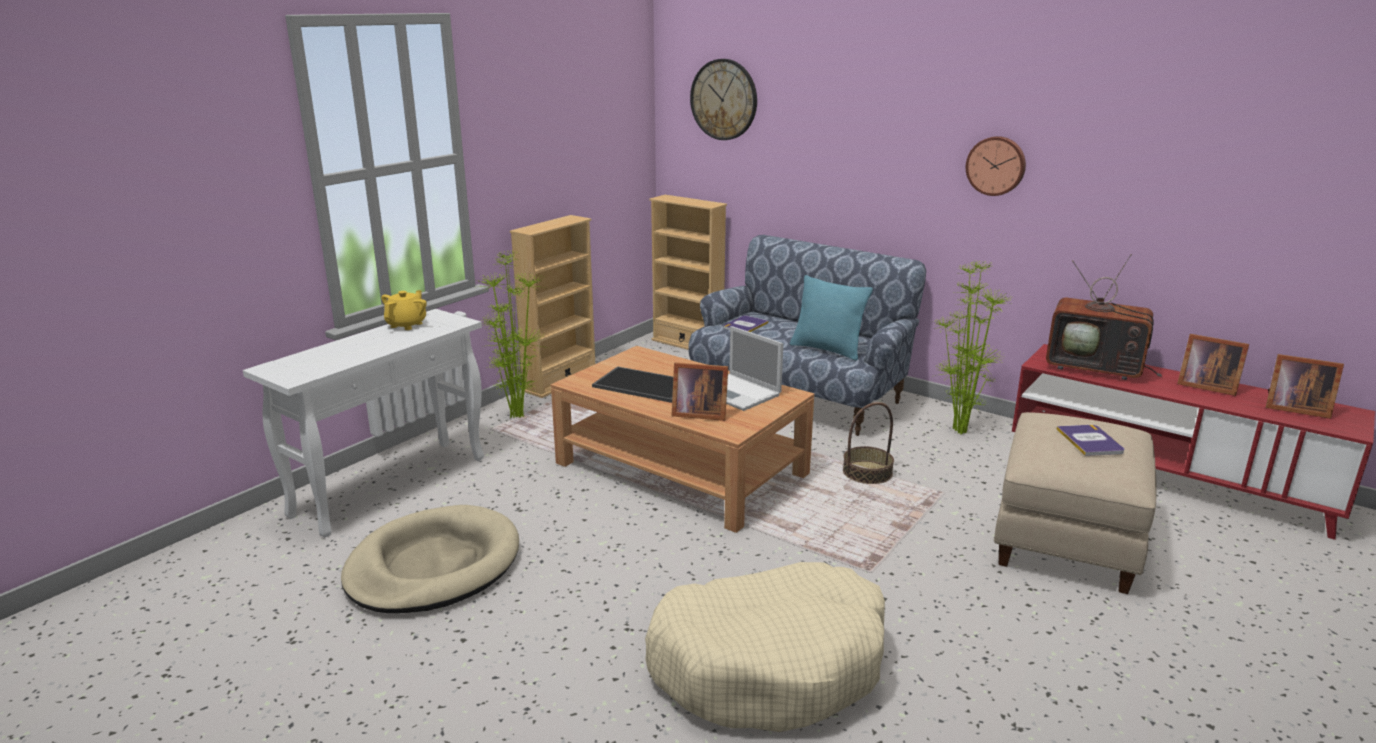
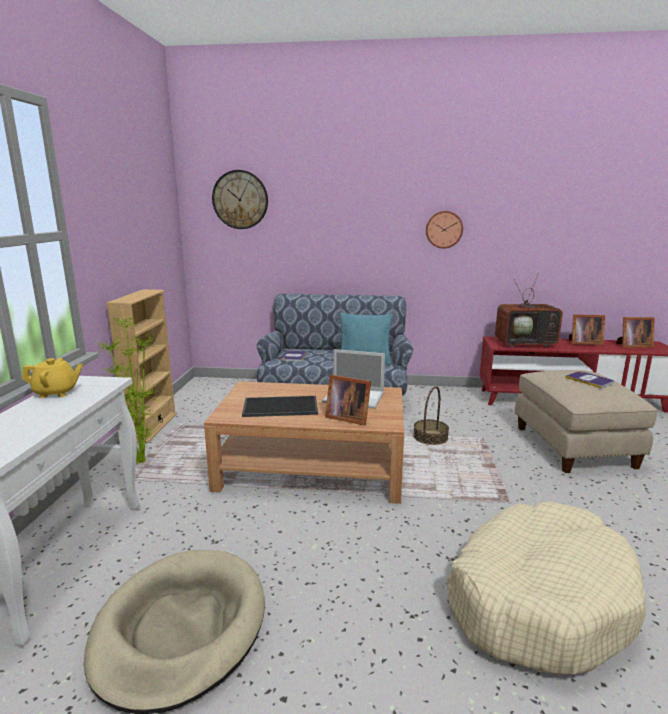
camera: 30 degrees left, 5 degrees down
yellow teapot [381,290,427,330] -> yellow teapot turned 90 degrees clockwise [22,358,83,398]
beige bookcase [649,195,727,350] -> none
picture frame [671,362,728,421] -> picture frame turned 45 degrees clockwise [325,375,371,426]
potted plant [934,261,1012,434] -> none

